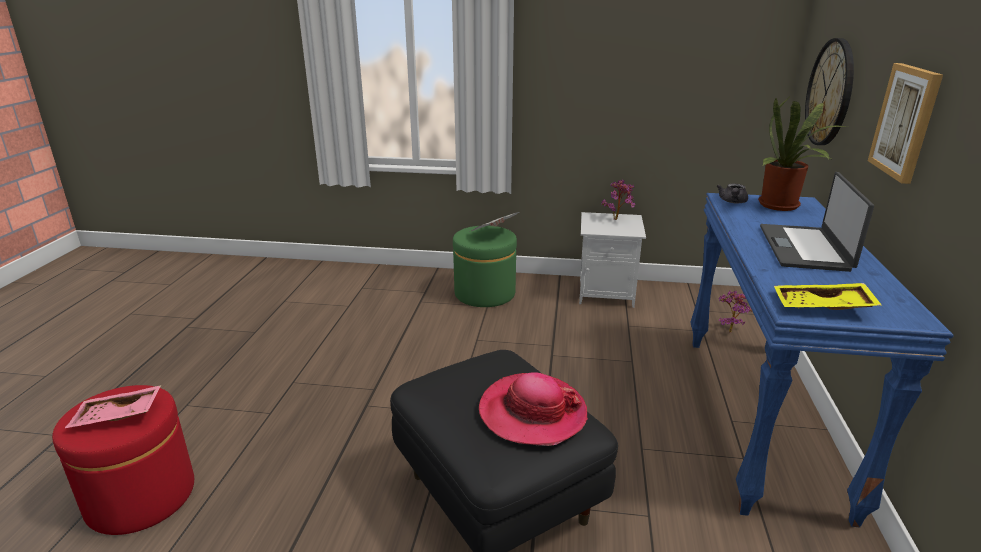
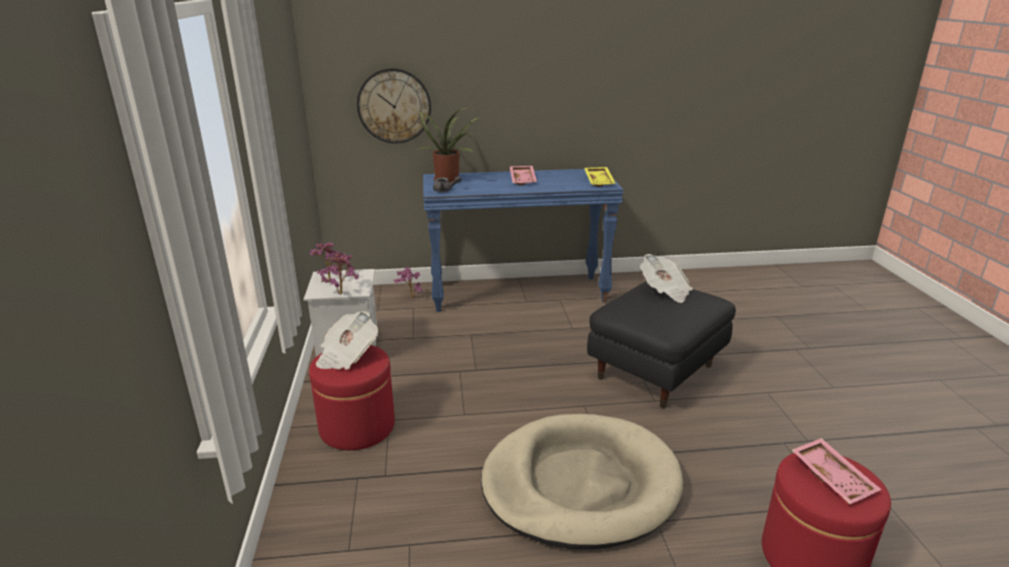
camera: 105 degrees left, 0 degrees up
green ottoman [453,226,517,307] -> red ottoman [309,345,395,450]
hat [479,372,588,446] -> newspaper [640,254,693,303]
laptop [760,172,874,272] -> pink tray [509,166,537,185]
picture [868,63,943,184] -> none
none -> potted plant [321,251,359,295]
none -> beige dog bed [481,414,683,549]

